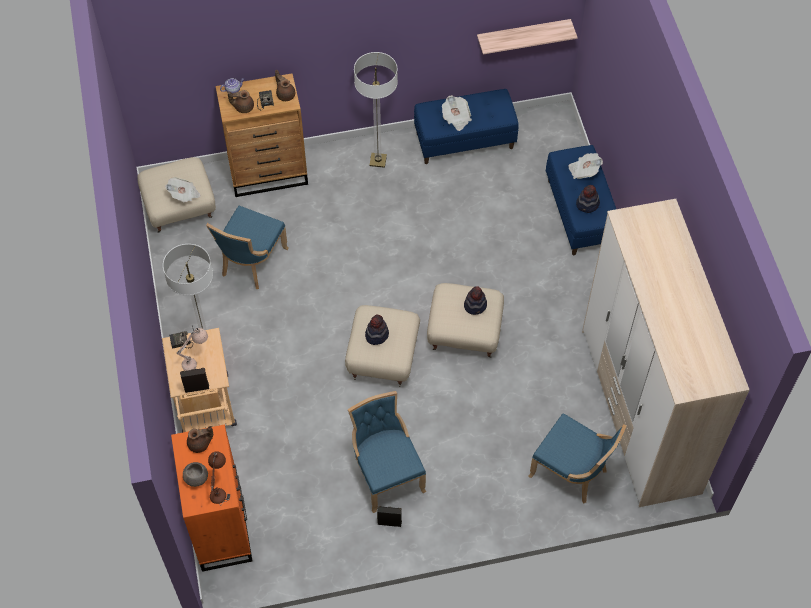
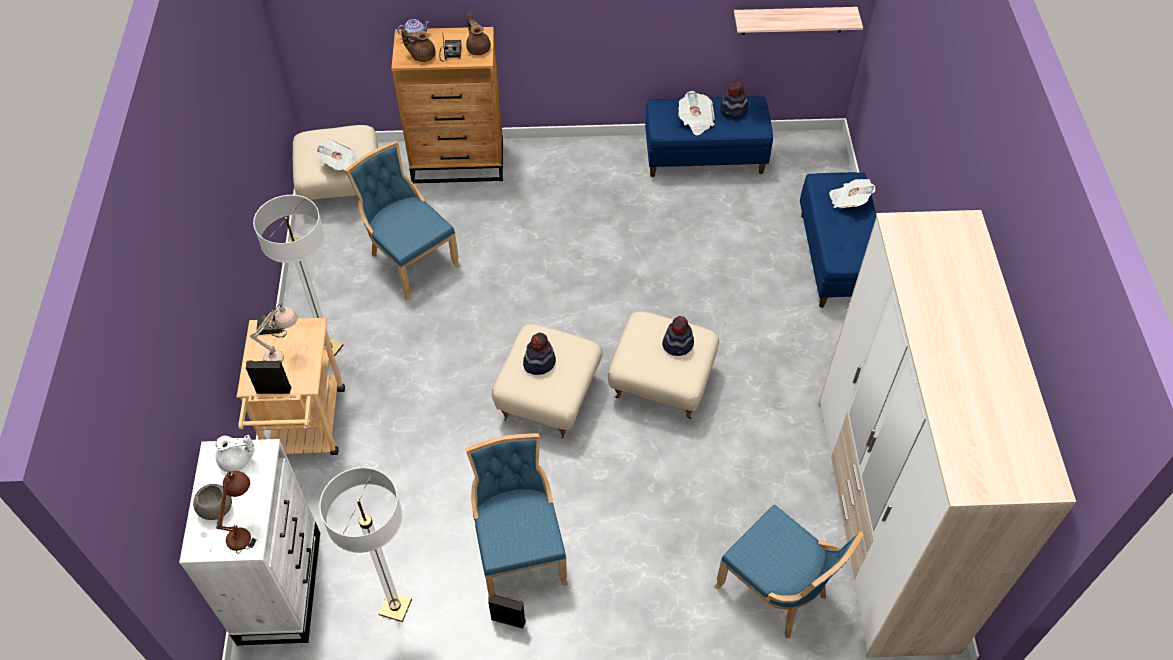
camera: 10 degrees right, 5 degrees down
orange dresser [171,425,253,572] -> white dresser [179,439,320,646]
brown teapot [187,426,213,453] -> white teapot [215,435,255,472]
blue chair [206,206,289,289] -> blue chair turned 105 degrees clockwise [345,141,461,301]
floor lamp [354,52,398,168] -> floor lamp moved to [319,467,412,622]
hat [576,185,600,213] -> hat moved to [720,81,749,119]

